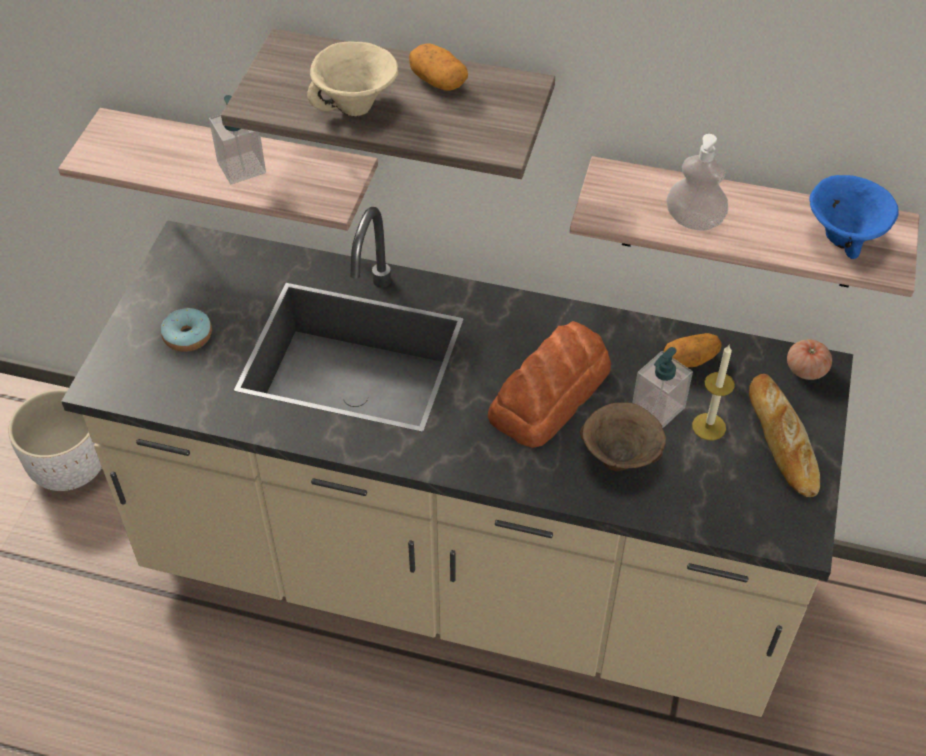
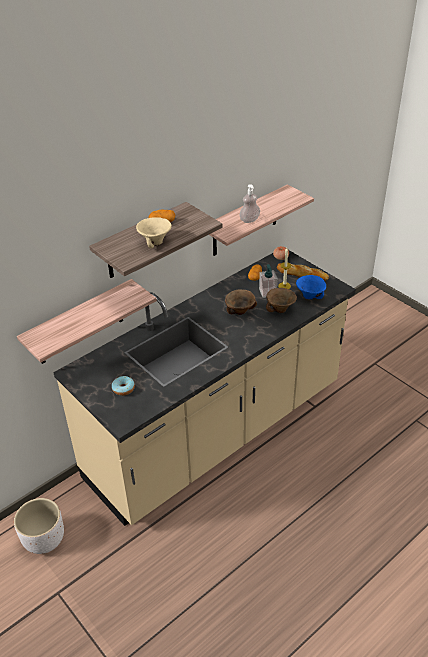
camera: 55 degrees left, 10 degrees down
soap dispenser [209,95,266,184] -> none
bread [488,321,611,448] -> brown bowl [225,290,257,315]
blue bowl [810,175,898,259] -> blue bowl moved to [296,275,326,299]

